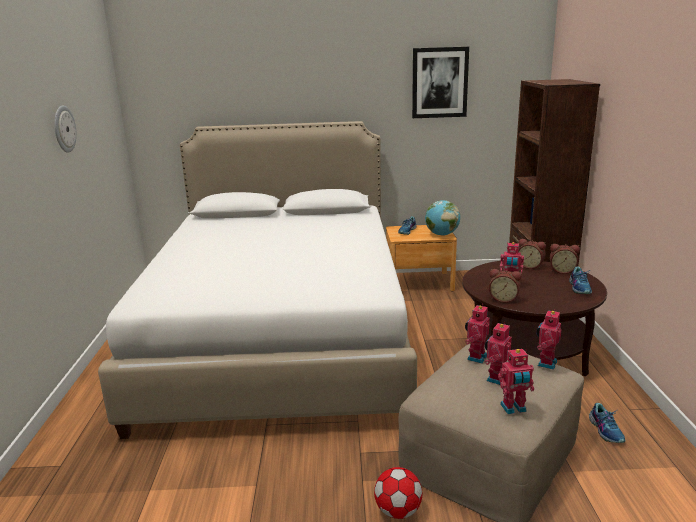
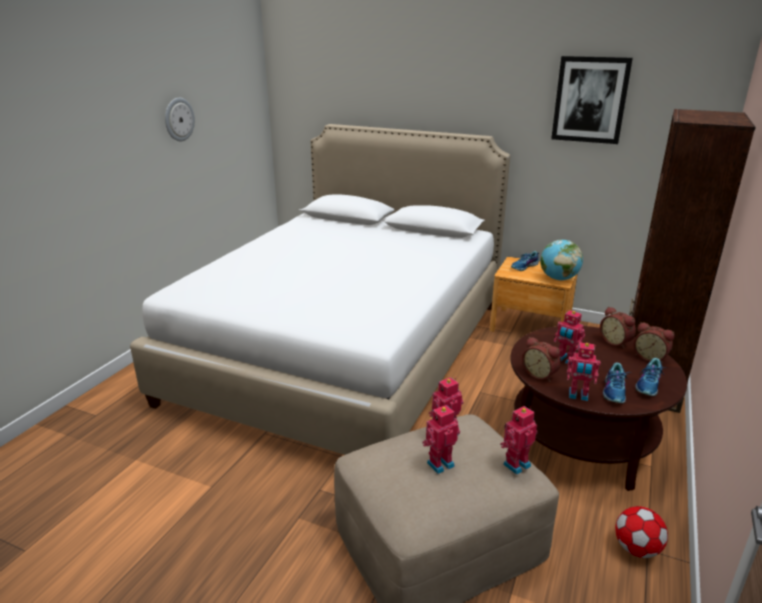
camera: 25 degrees right, 5 degrees up
football [374,467,422,519] -> football moved to [615,506,668,558]
toy robot [498,349,534,414] -> toy robot moved to [567,342,600,401]
shoe [589,403,625,443] -> shoe moved to [603,362,629,403]

